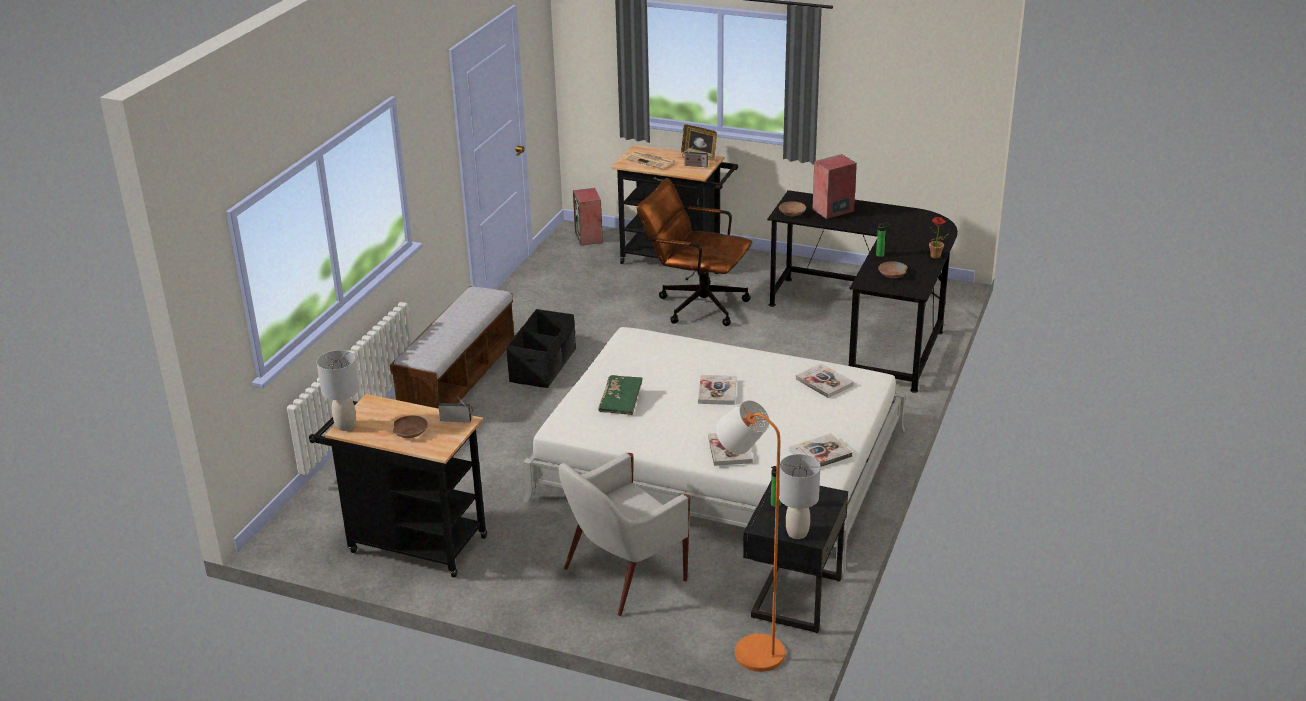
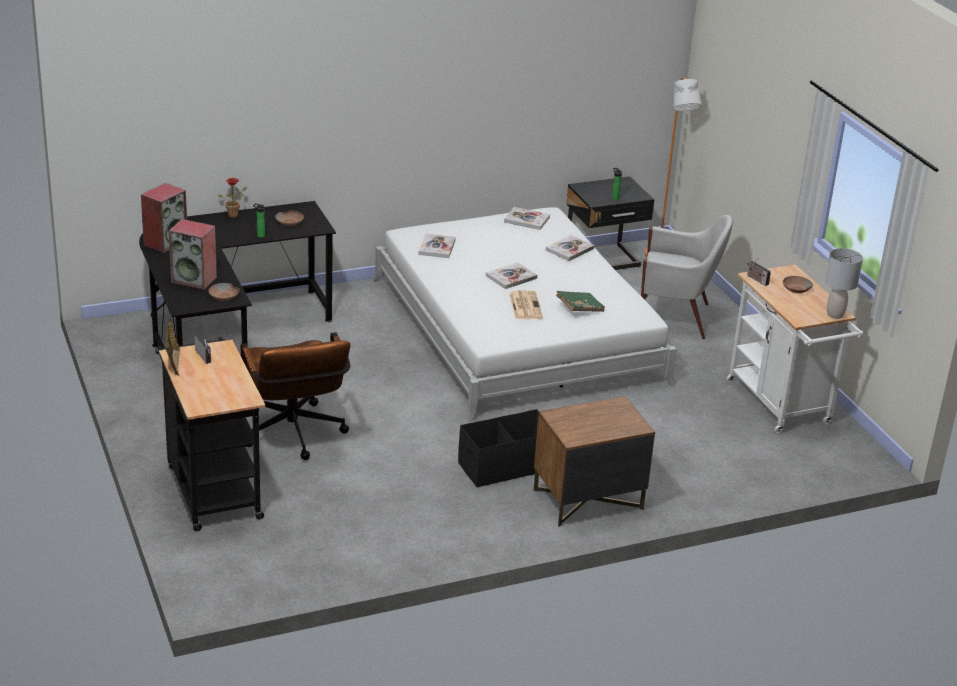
camera: 135 degrees left, 0 degrees up
black cart [309,394,487,578] -> white cart [726,264,864,433]
bench [390,286,516,409] -> brown nightstand [534,396,655,527]
speaker [573,188,603,245] -> speaker moved to [141,183,187,253]
newspaper [625,151,675,169] -> newspaper moved to [509,290,543,319]
grey table lamp [779,454,820,539] -> none

